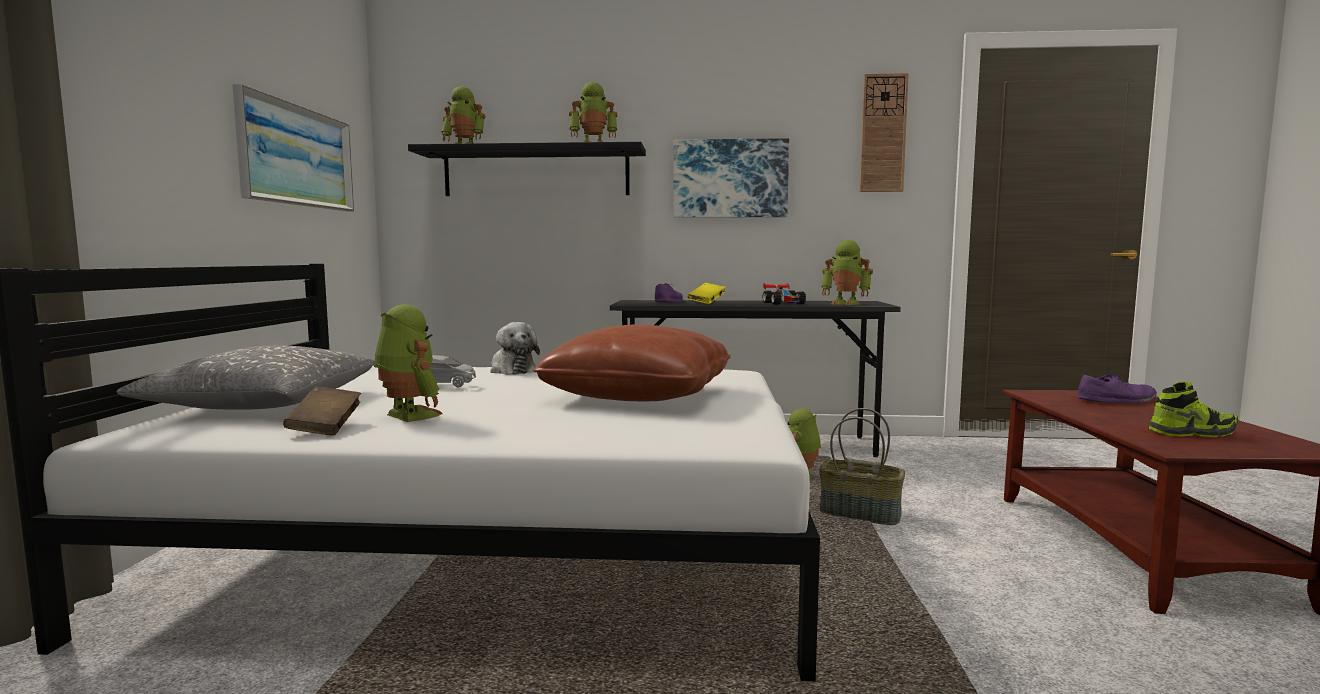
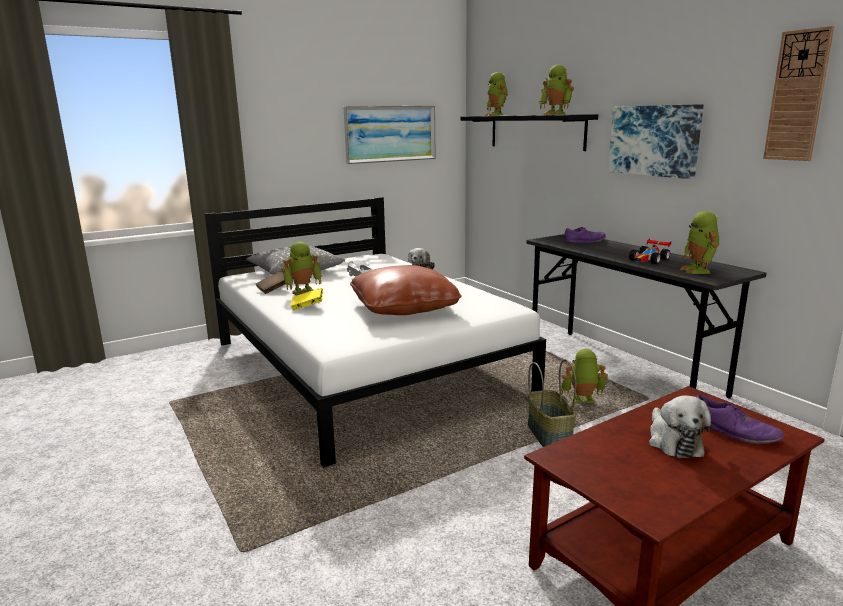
camera: 55 degrees right, 10 degrees up
toy robot [374,304,442,422] -> toy robot turned 45 degrees clockwise [281,242,322,295]
yellow book [687,283,726,304] -> yellow book moved to [290,288,323,310]
shoe [1149,382,1238,437] -> none
none -> plush toy [649,395,712,458]

